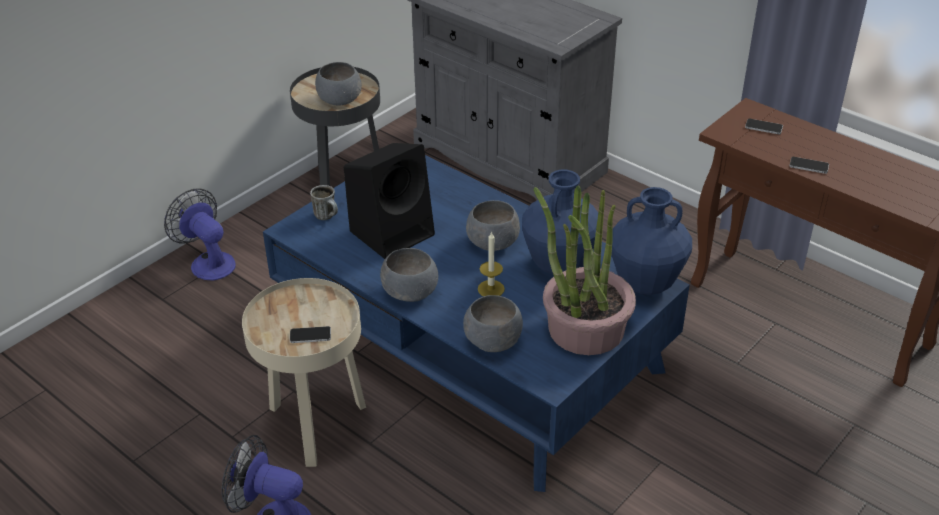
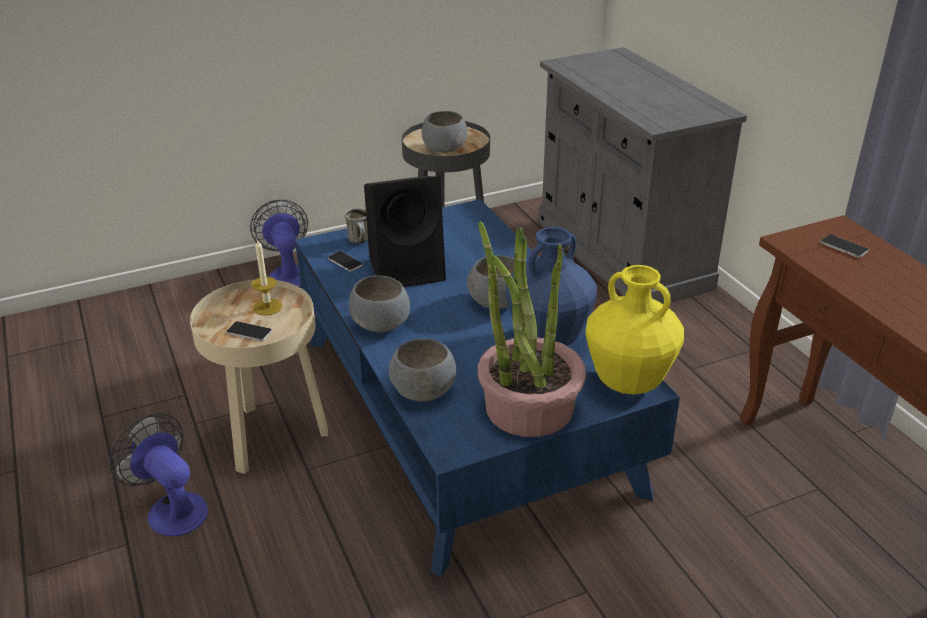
camera: 25 degrees right, 5 degrees down
candle [478,231,505,296] -> candle moved to [252,239,282,316]
blue vase [611,187,692,295] -> yellow vase [586,265,684,395]
phone [789,157,829,174] -> phone moved to [328,251,363,272]

